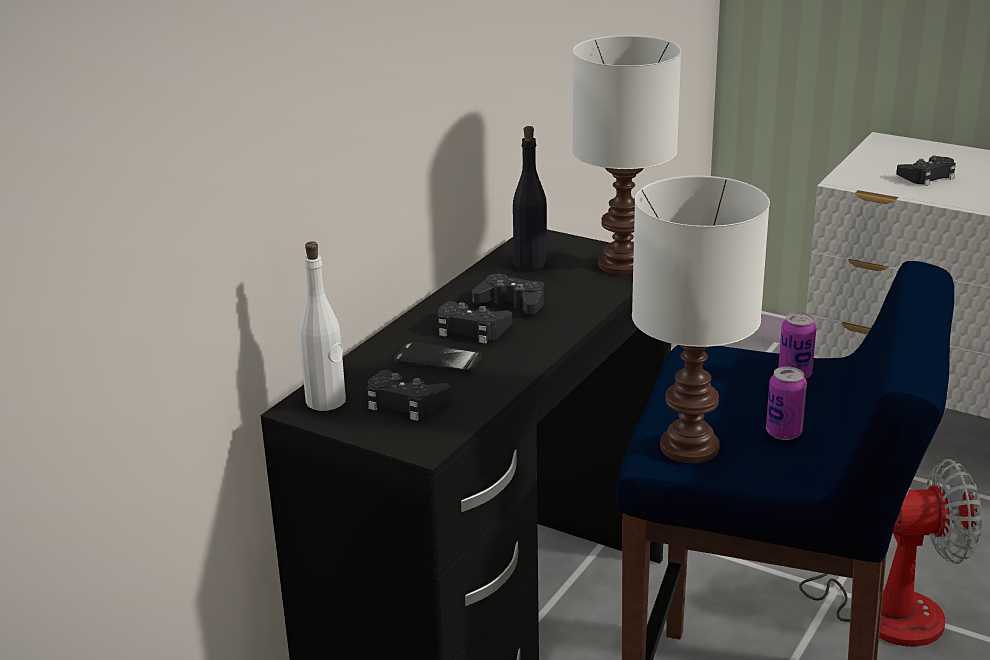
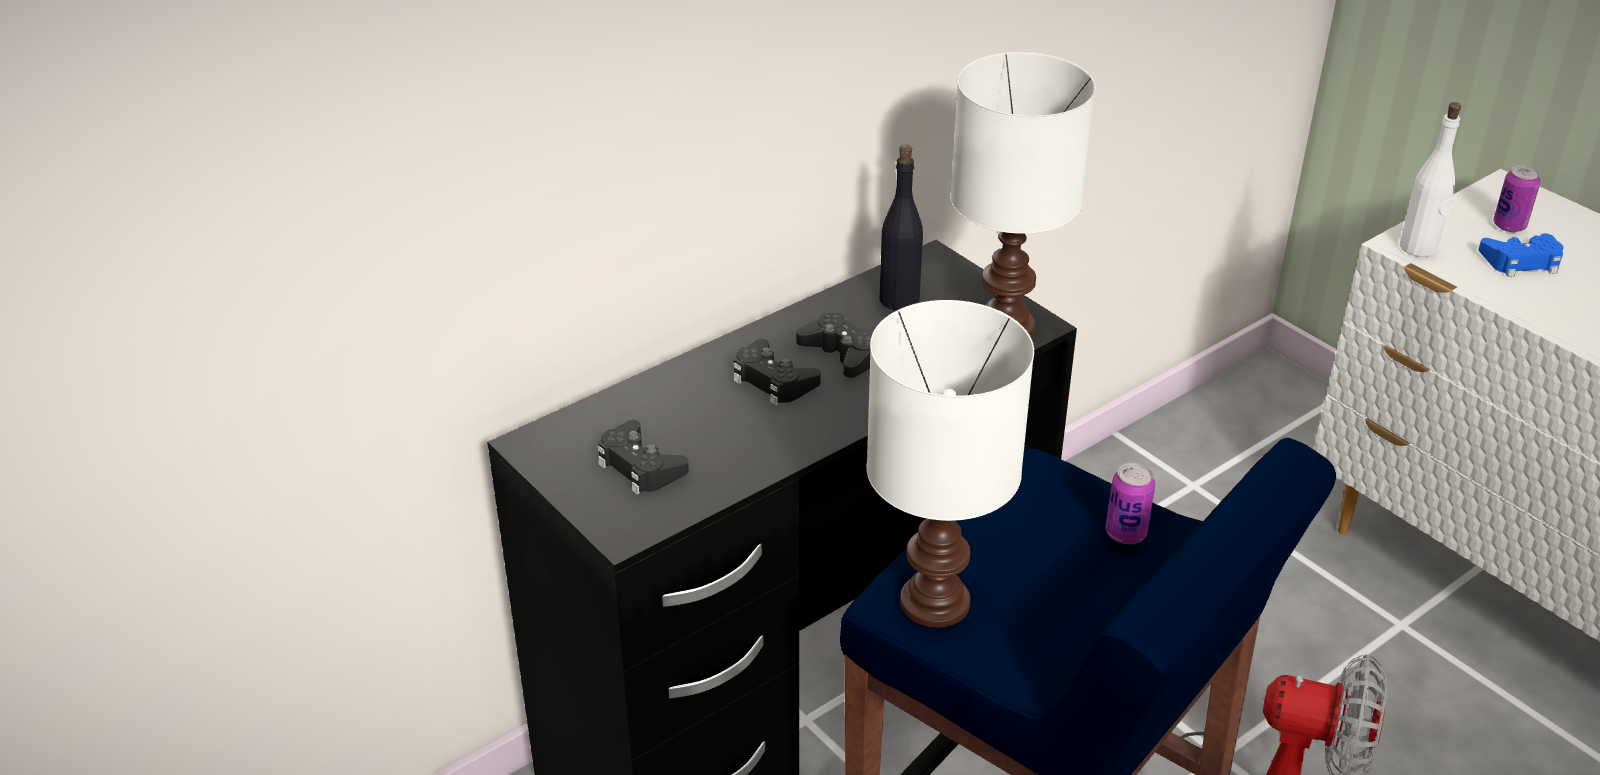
camera: 20 degrees right, 10 degrees up
white bottle [299,242,346,411] -> white bottle moved to [1400,102,1461,257]
phone [394,342,482,374] -> none
can [766,367,807,440] -> can moved to [1493,165,1541,232]
black game controller [896,155,956,186] -> blue game controller [1478,233,1563,277]

